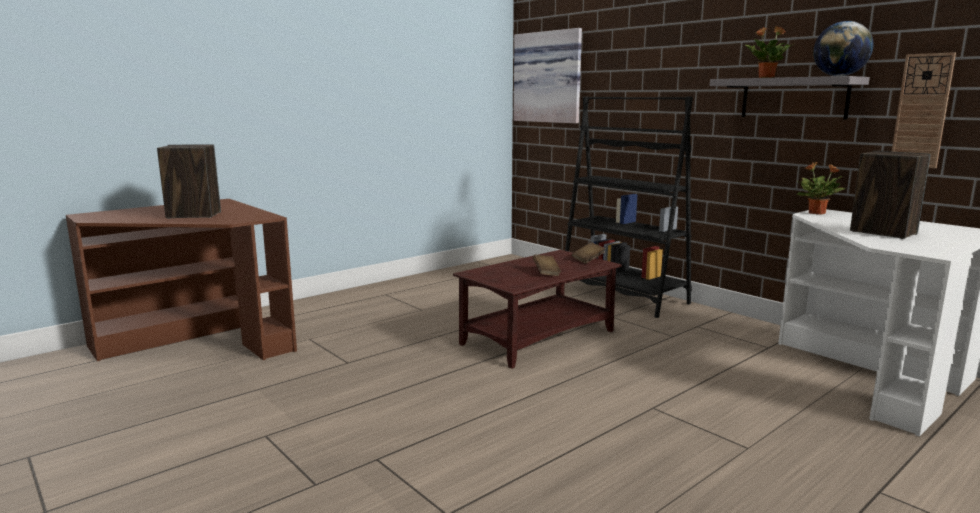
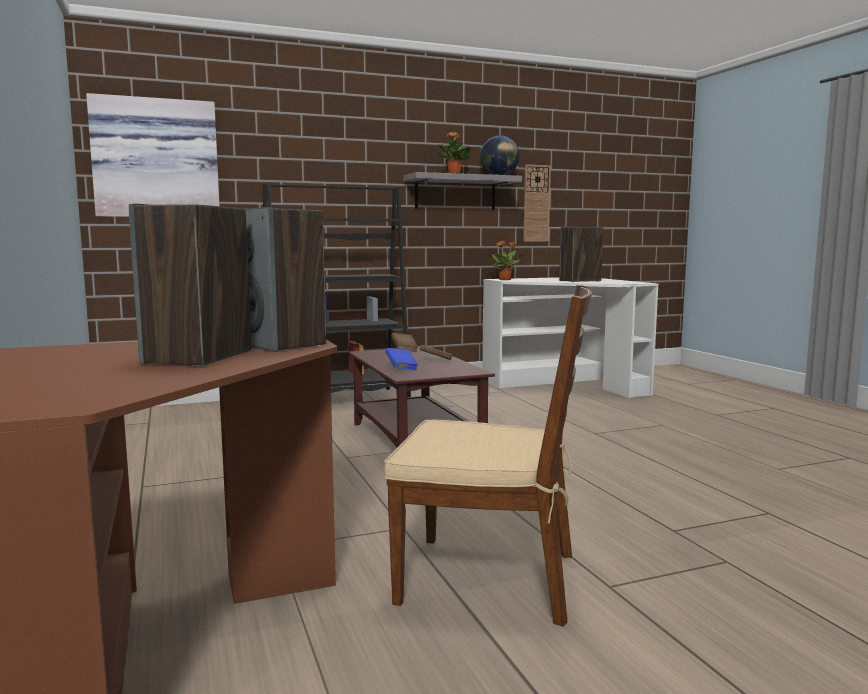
camera: 70 degrees left, 5 degrees down
none -> speaker [244,207,326,352]
none -> brown chair [384,285,592,627]
none -> blue book [385,348,418,370]

